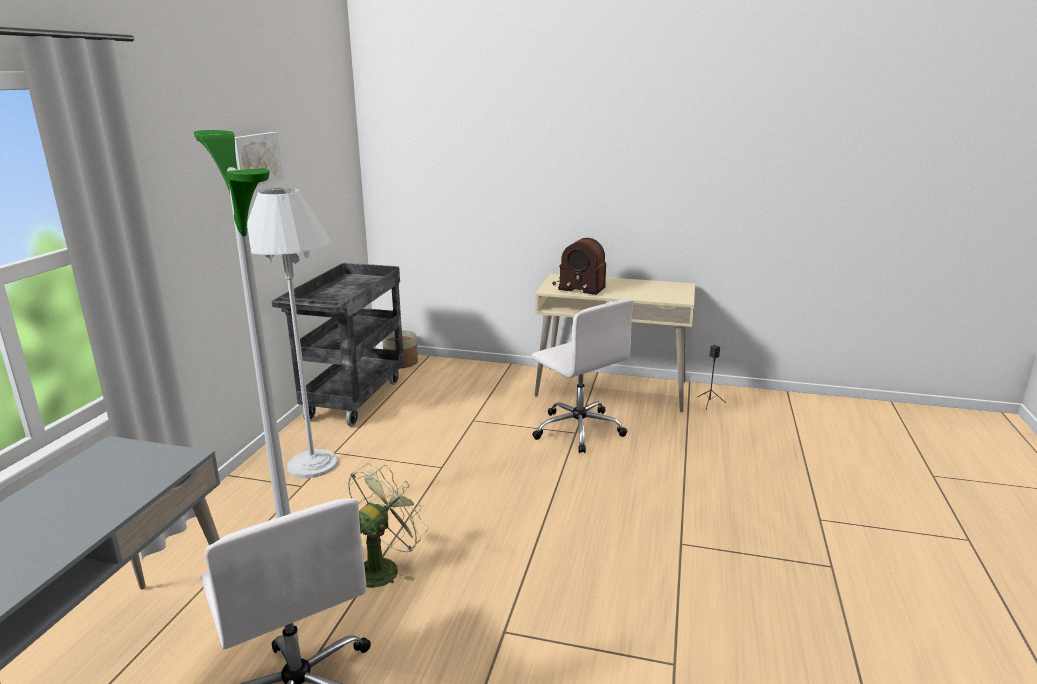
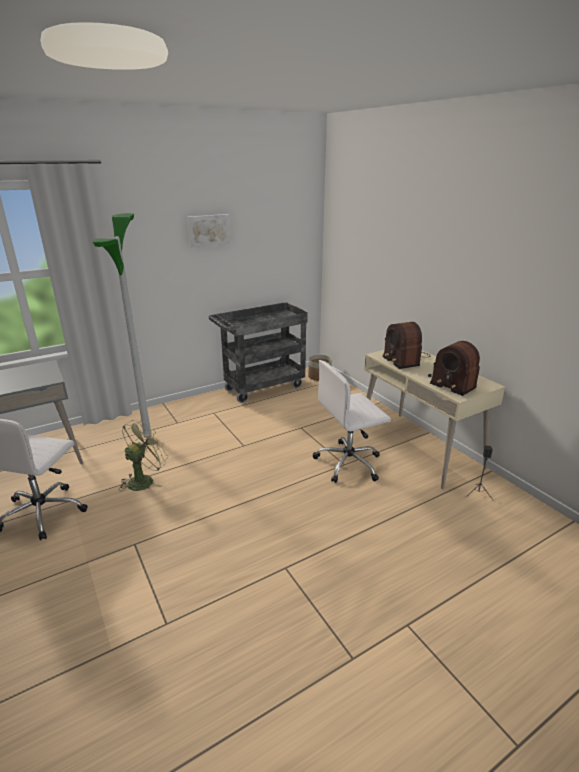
camera: 45 degrees right, 5 degrees up
white floor lamp [247,188,338,478] -> none
green fan [348,463,429,588] -> green fan turned 45 degrees counterclockwise [119,420,168,491]
white office chair [531,299,634,453] -> white office chair turned 60 degrees clockwise [313,360,391,483]
none -> radio [428,341,480,396]

